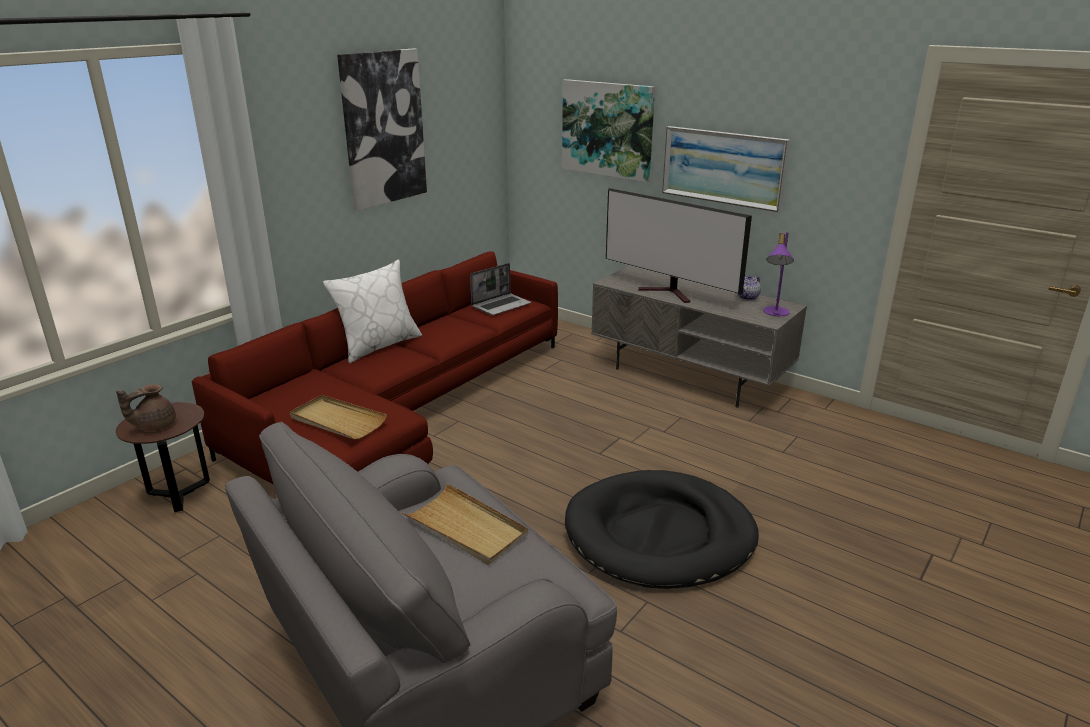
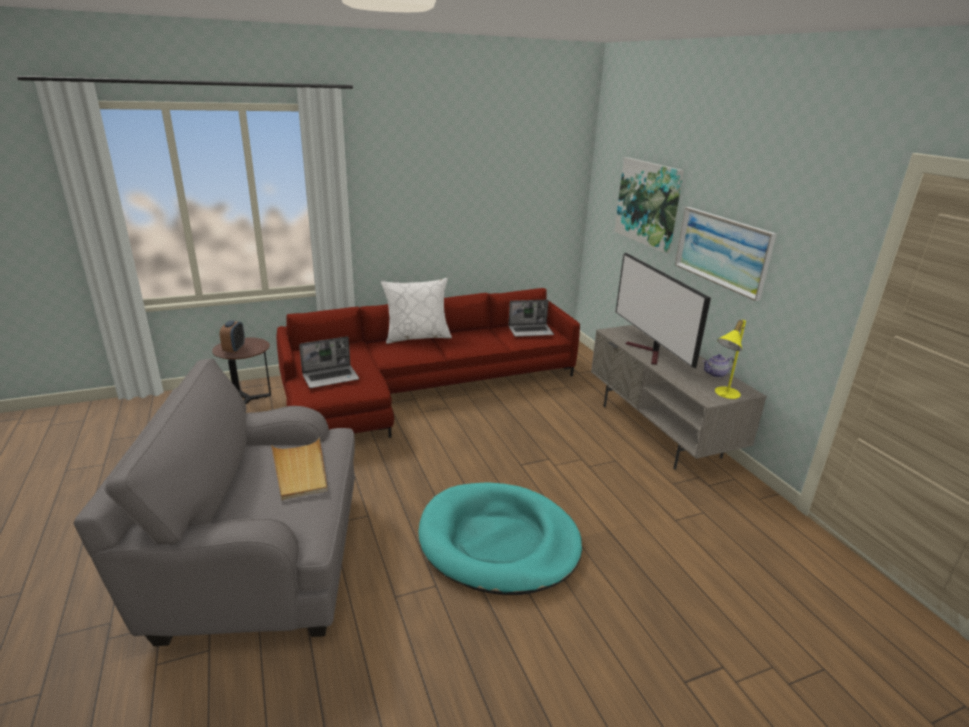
camera: 30 degrees right, 0 degrees up
brown teapot [116,384,176,431] -> alarm clock [220,320,245,353]
beige tray [290,395,387,439] -> laptop [299,336,359,388]
picture [337,49,427,211] -> none
black dog bed [565,470,759,589] -> turquoise dog bed [418,482,582,595]
purple table lamp [763,232,794,316] -> yellow table lamp [715,319,746,399]

